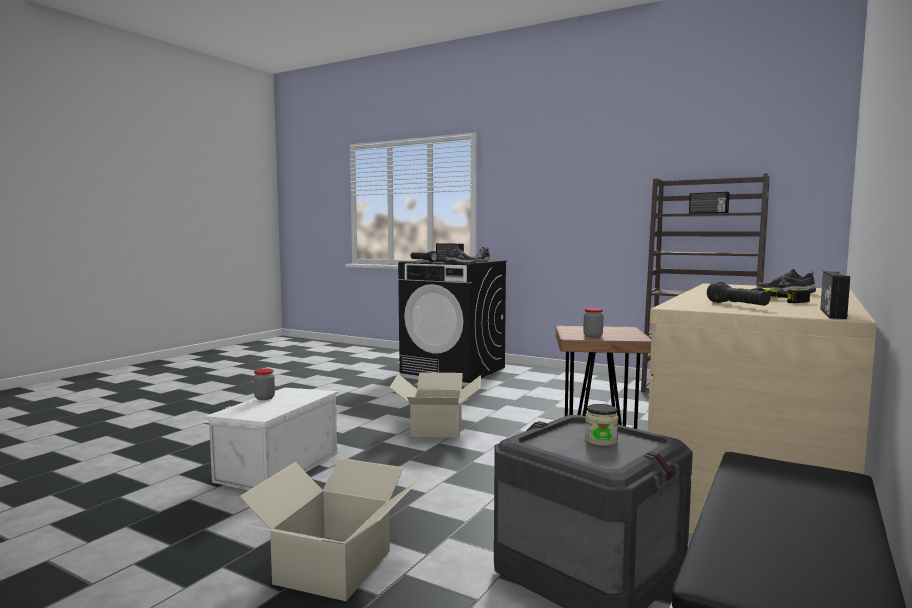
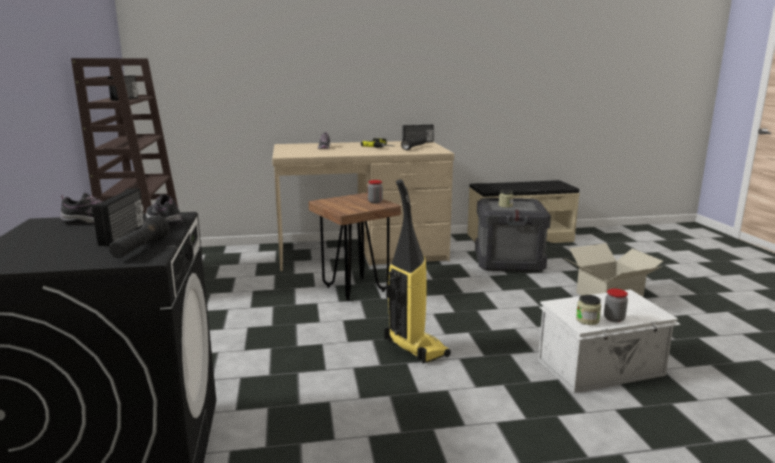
camera: 130 degrees left, 10 degrees up
cardboard box [390,372,481,438] -> vacuum cleaner [385,179,451,364]
none -> jar [576,295,601,325]

